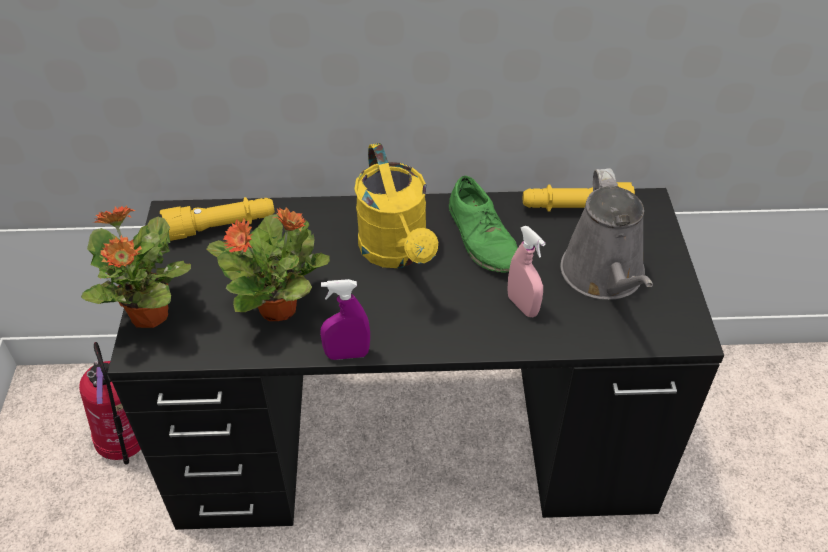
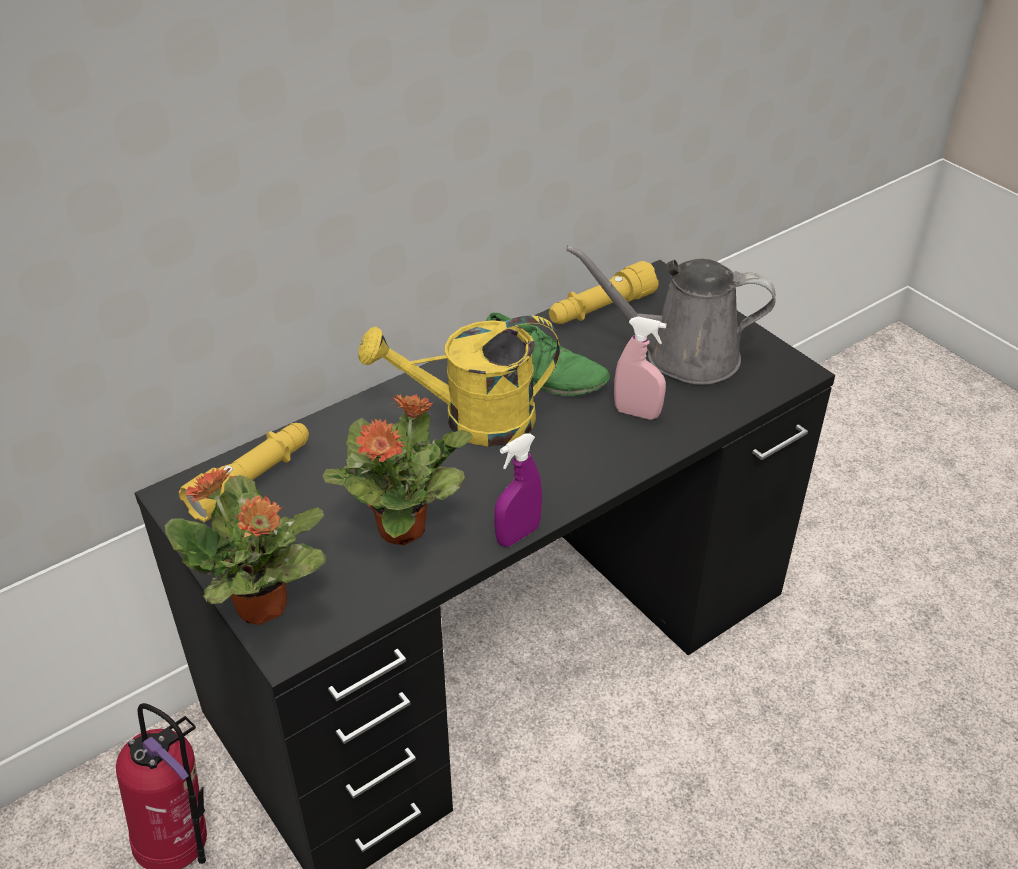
camera: 35 degrees left, 5 degrees down
yellow watering can [354,143,438,268] -> yellow watering can turned 135 degrees clockwise [358,315,560,447]
grey watering can [561,168,653,300] -> grey watering can turned 135 degrees clockwise [566,245,776,385]

